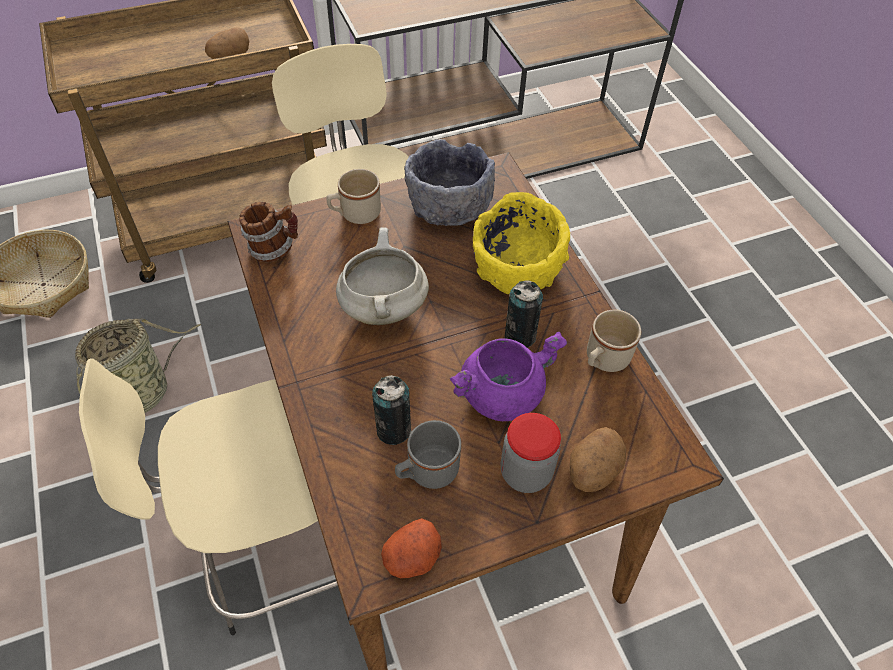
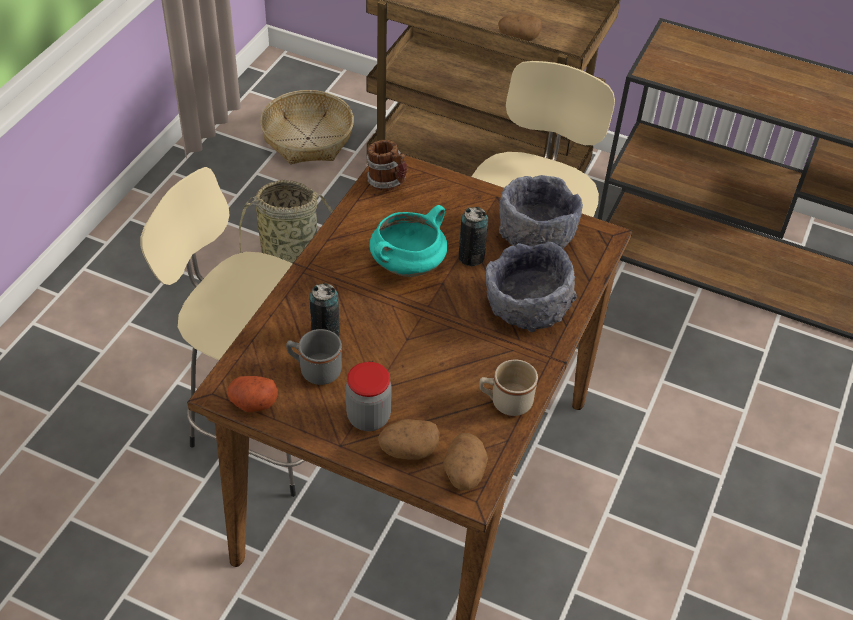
camera: 45 degrees right, 5 degrees down
beige mug [327,169,381,224] -> none
white cooking pot [336,227,429,325] -> turquoise cooking pot [370,205,448,277]
purple cooking pot [450,332,567,421] -> none
yellow bowl [473,192,570,294] -> grey bowl [485,242,577,332]
can [505,280,543,348] -> can moved to [459,207,488,266]
none -> potato [444,433,488,490]

